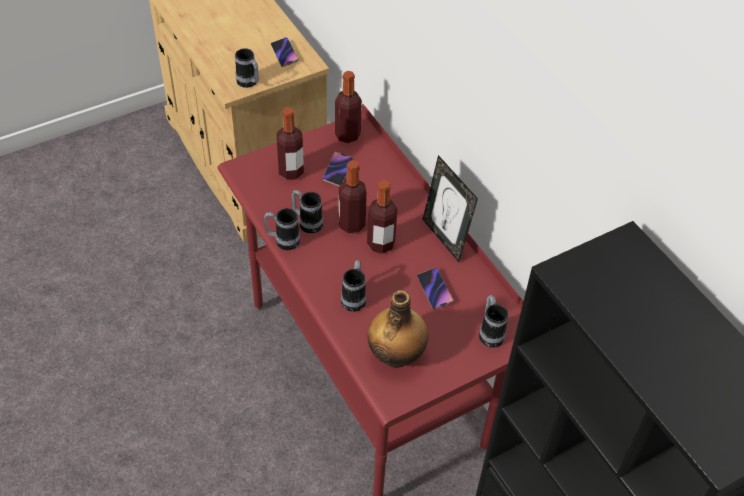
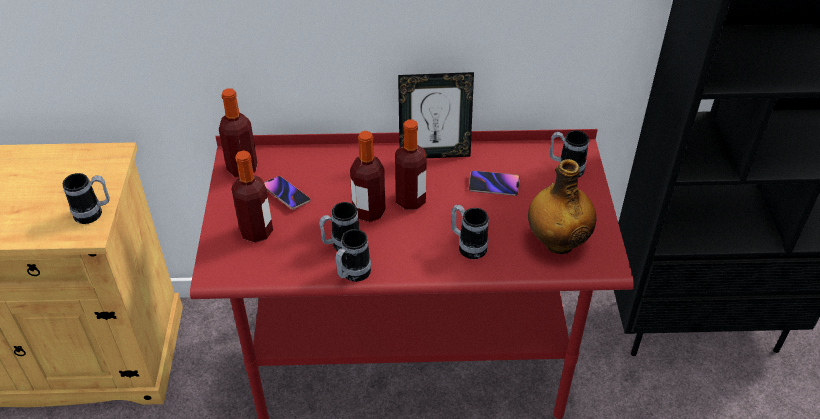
camera: 60 degrees left, 5 degrees down
phone [271,37,299,67] -> none

